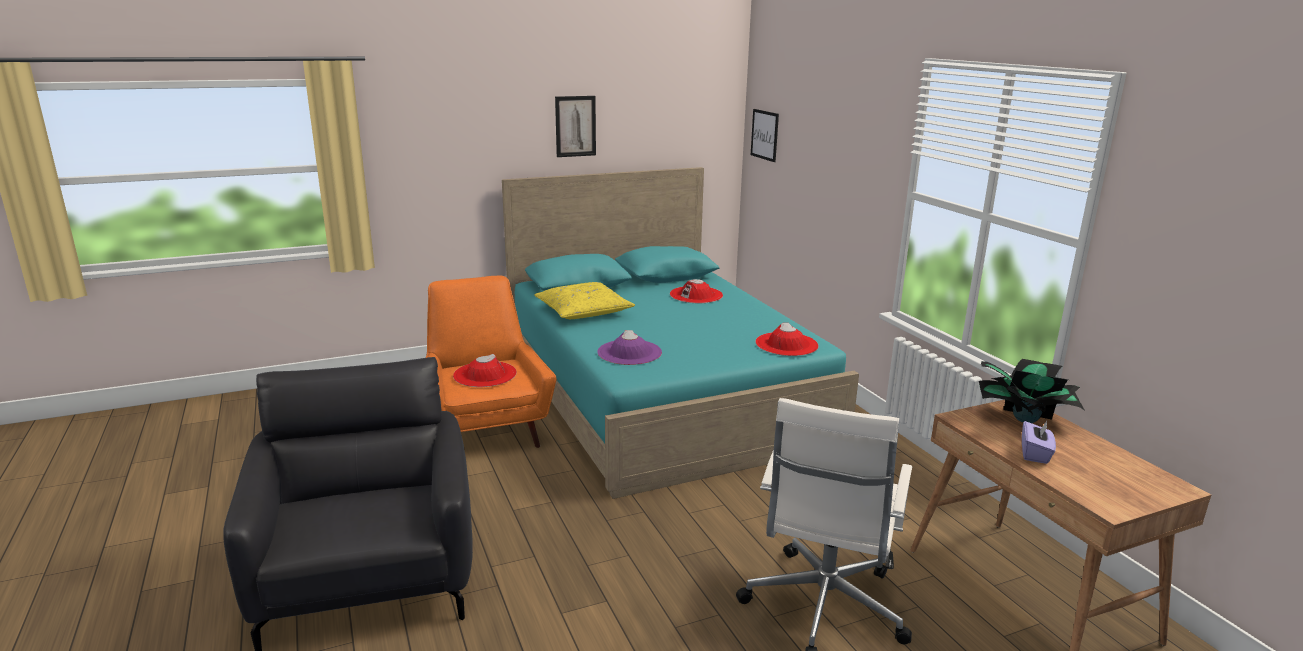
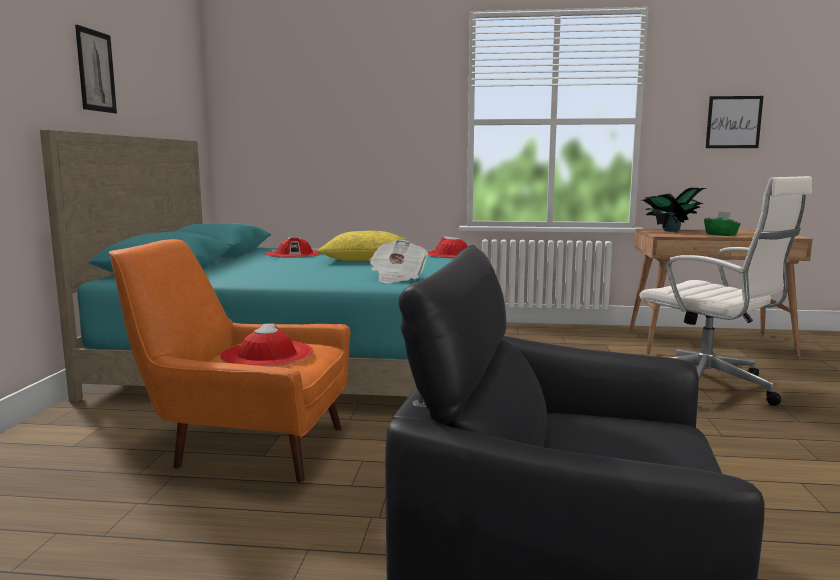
camera: 60 degrees left, 10 degrees down
yellow pillow [534,282,635,319] -> yellow pillow moved to [317,231,407,261]
purple hat [597,330,662,365] -> newspaper [370,240,428,283]
picture [751,109,779,162] -> picture moved to [705,96,763,148]
purple tissue box [1022,421,1056,464] -> green tissue box [704,211,741,236]

